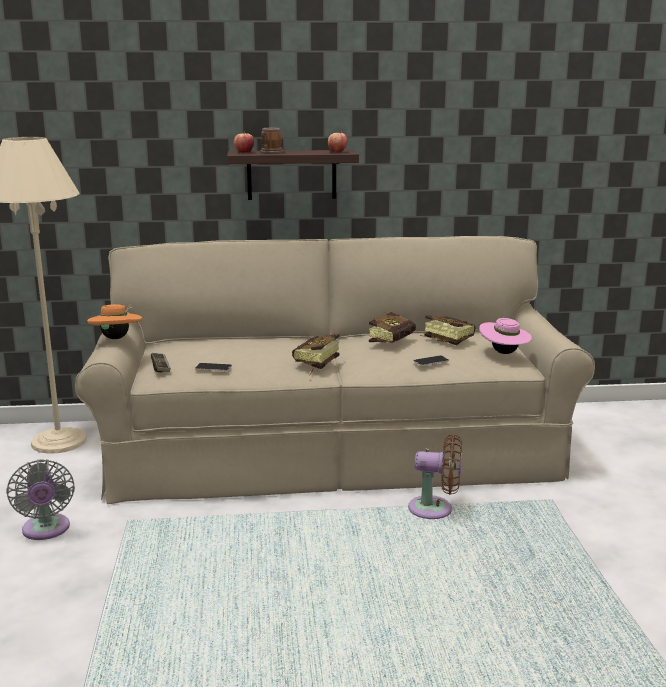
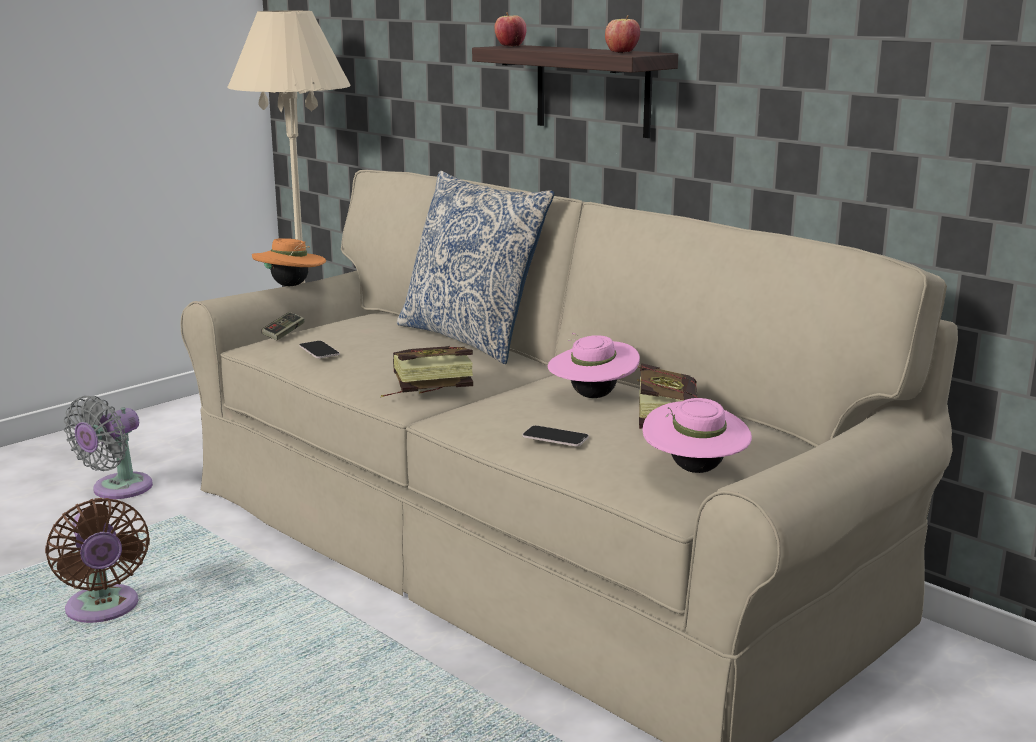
camera: 50 degrees right, 0 degrees up
mug [260,128,284,154] -> none
book [369,312,416,343] -> pink hat [548,333,640,398]
brown fan [408,434,462,519] -> brown fan moved to [45,498,150,623]
none -> pillow [397,171,554,364]

